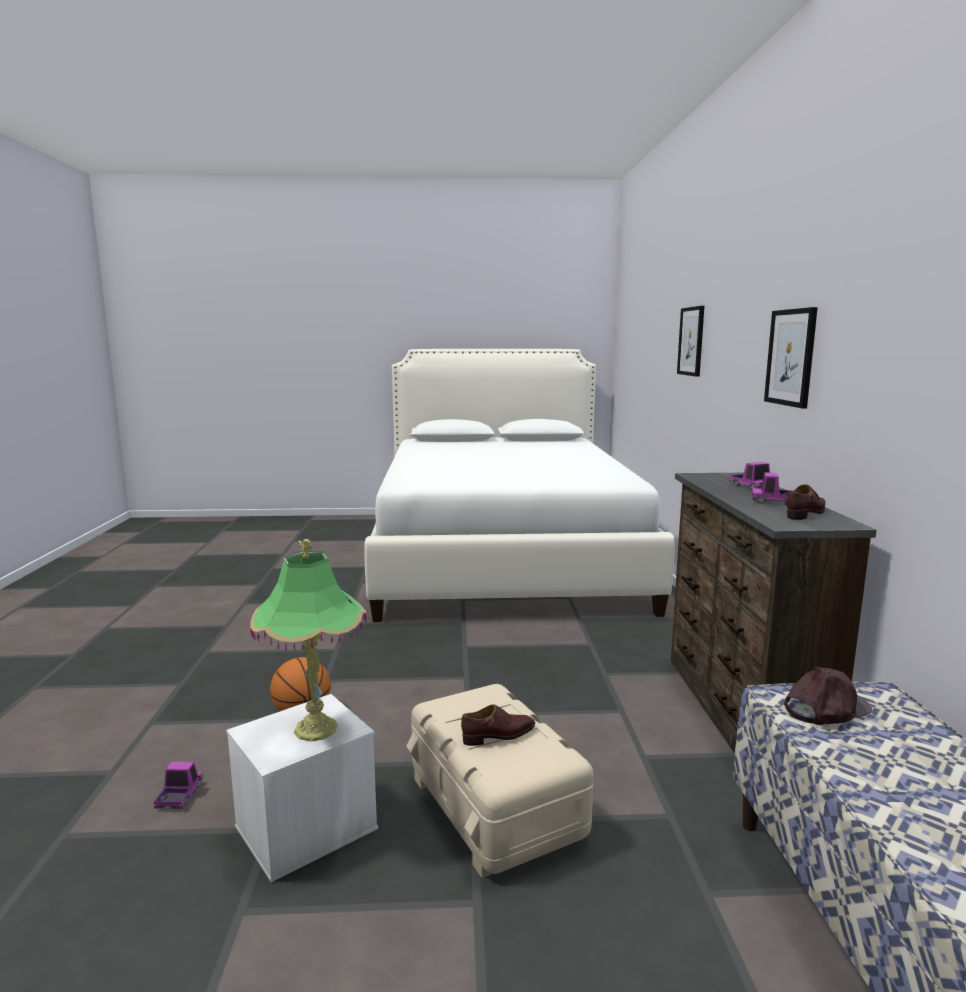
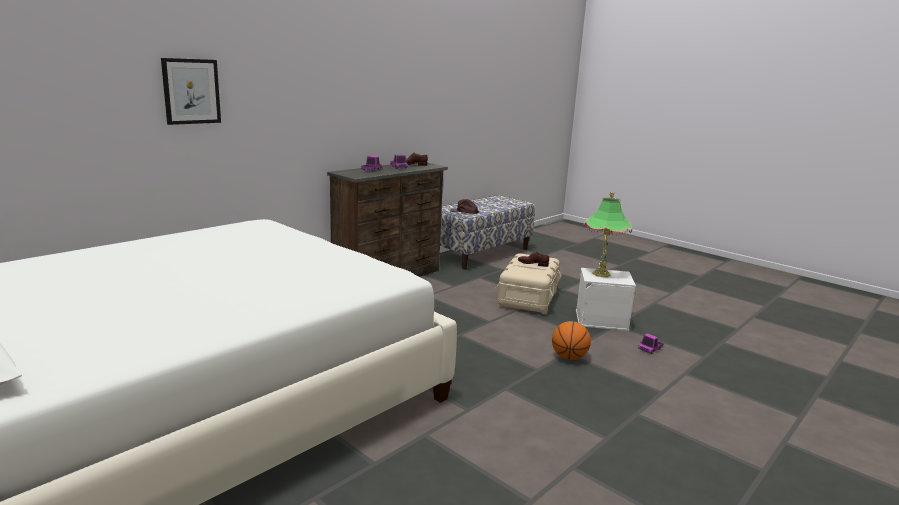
camera: 135 degrees left, 5 degrees up
picture [764,307,818,409] -> none

